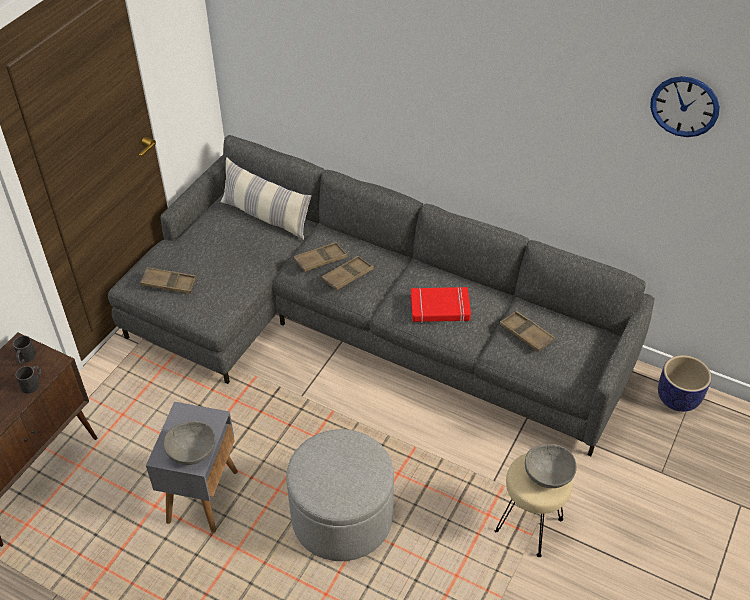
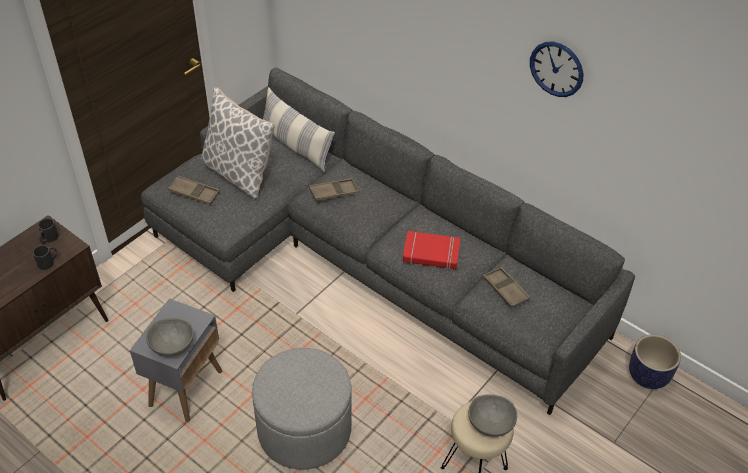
camera: 10 degrees right, 0 degrees up
brown tray [321,256,374,291] -> none
wall clock [650,76,720,137] -> wall clock moved to [530,41,584,97]
none -> pillow [201,87,275,198]

